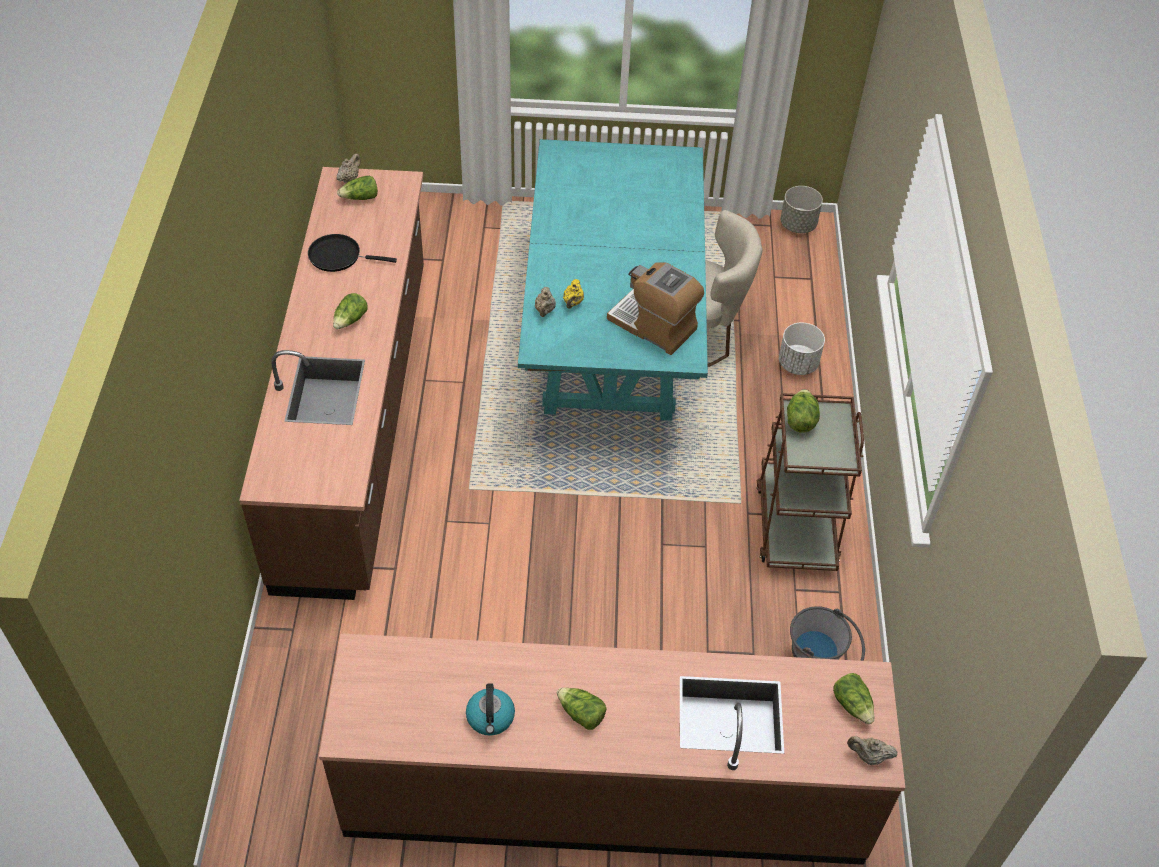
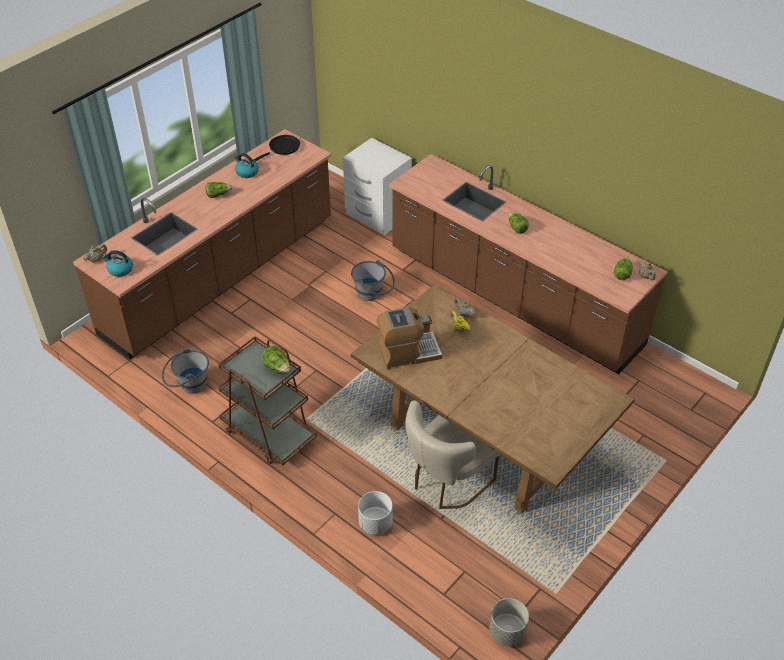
camera: 130 degrees right, 5 degrees down
black frying pan [308,234,397,272] -> black frying pan moved to [254,135,300,162]
turquoise dining table [518,139,708,421] -> brown dining table [351,284,635,514]
lettuce [833,673,874,724] -> kettle [102,250,133,277]
none -> white nightstand [343,138,412,235]
none -> grey bucket [351,260,395,301]

